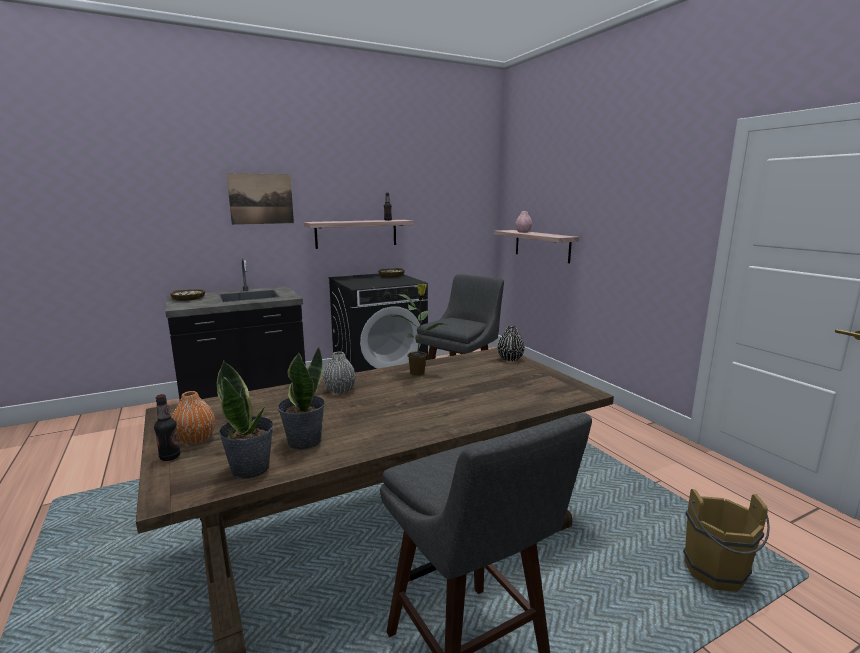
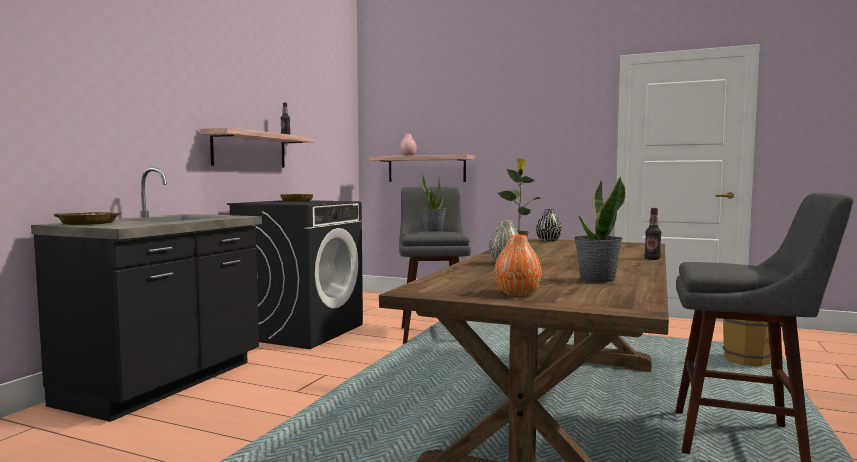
camera: 40 degrees left, 10 degrees down
bottle [154,394,180,461] -> bottle moved to [645,208,661,260]
potted plant [217,361,274,479] -> potted plant moved to [421,175,447,232]
picture [226,173,294,225] -> none

